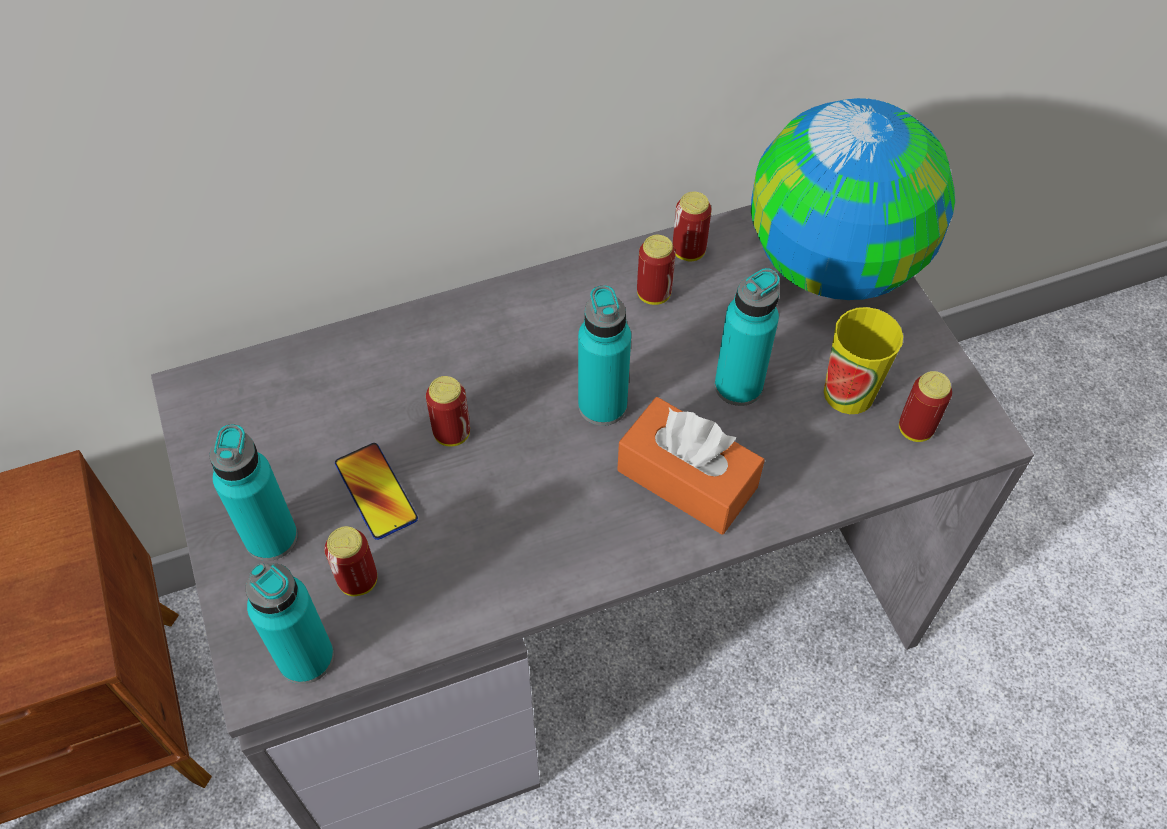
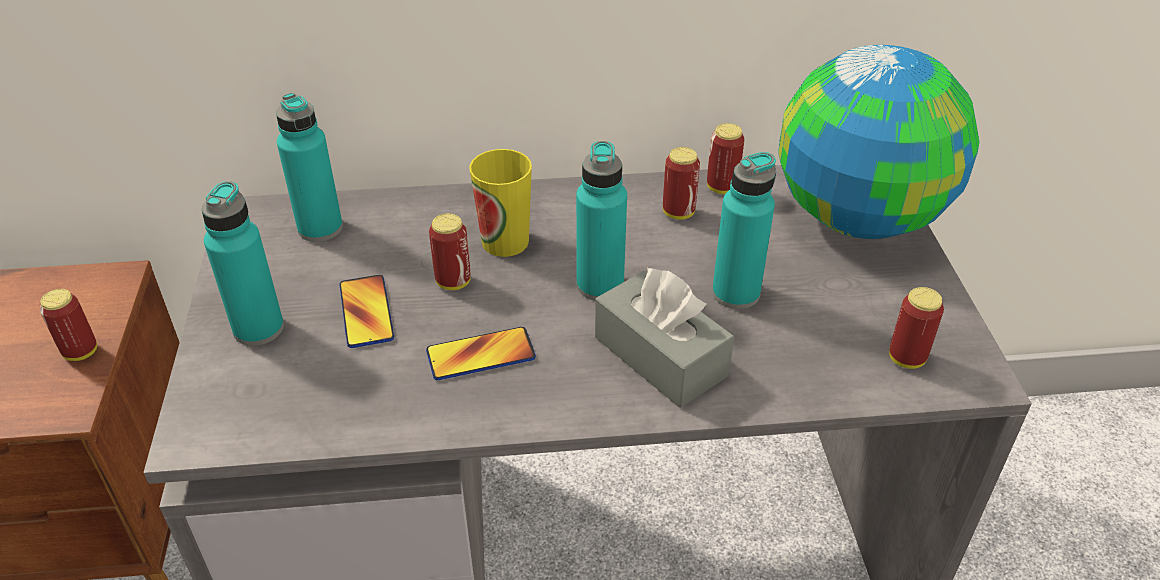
camera: 15 degrees right, 15 degrees down
turquoise bottle [245,563,334,684] -> turquoise bottle moved to [276,93,343,242]
can [324,526,377,596] -> can moved to [40,289,97,361]
orange tissue box [617,397,765,534] -> grey tissue box [595,267,734,408]
cup [824,307,903,414] -> cup moved to [469,149,532,257]
none -> phone [426,327,536,380]

